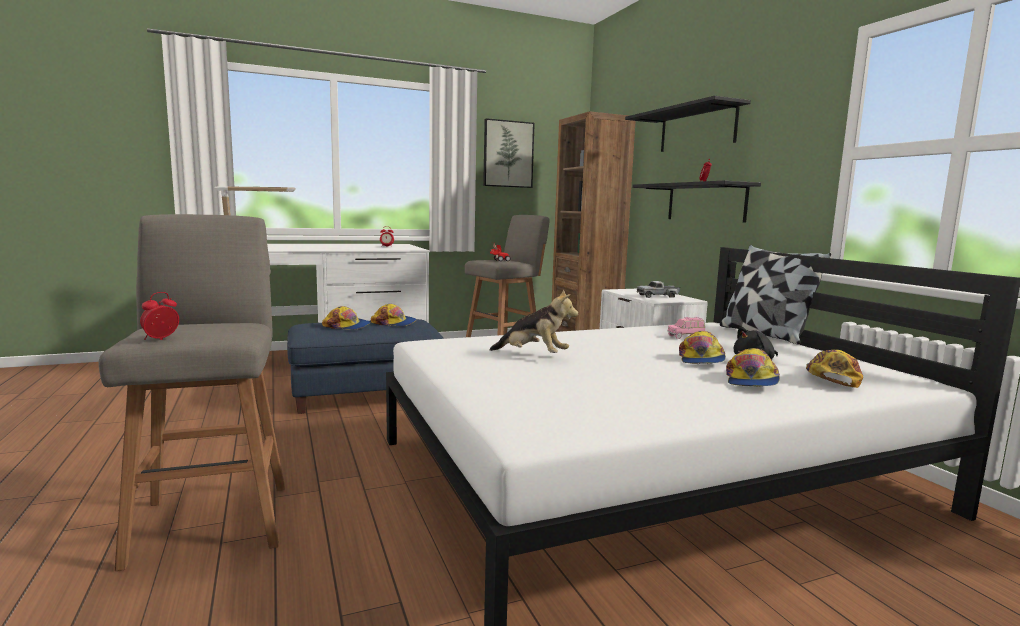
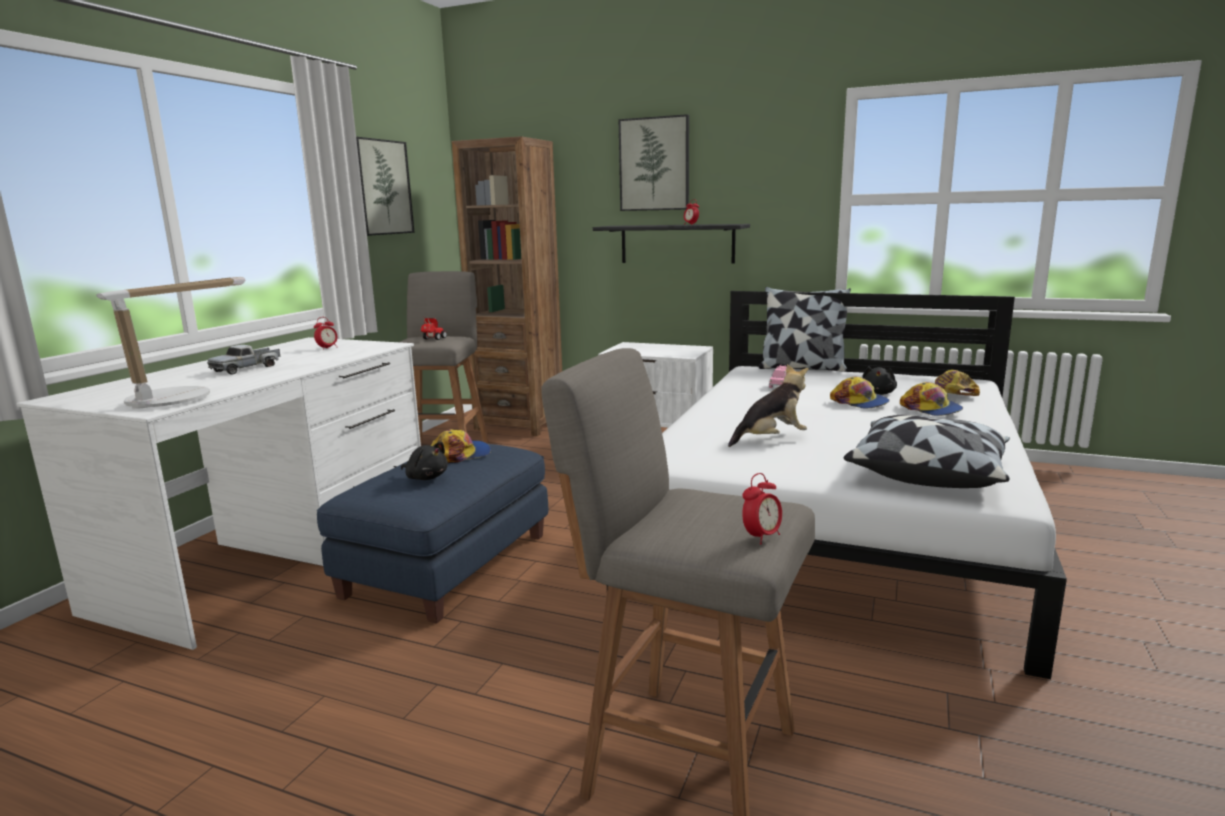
camera: 45 degrees left, 5 degrees up
alarm clock [140,292,179,340] -> alarm clock turned 120 degrees counterclockwise [742,473,782,544]
cap [322,306,370,330] -> black plush toy [401,442,448,480]
black shelf [625,96,751,152] -> picture [619,114,689,211]
toy truck [637,281,680,298] -> toy truck moved to [207,345,281,375]
none -> pillow [843,415,1010,488]

